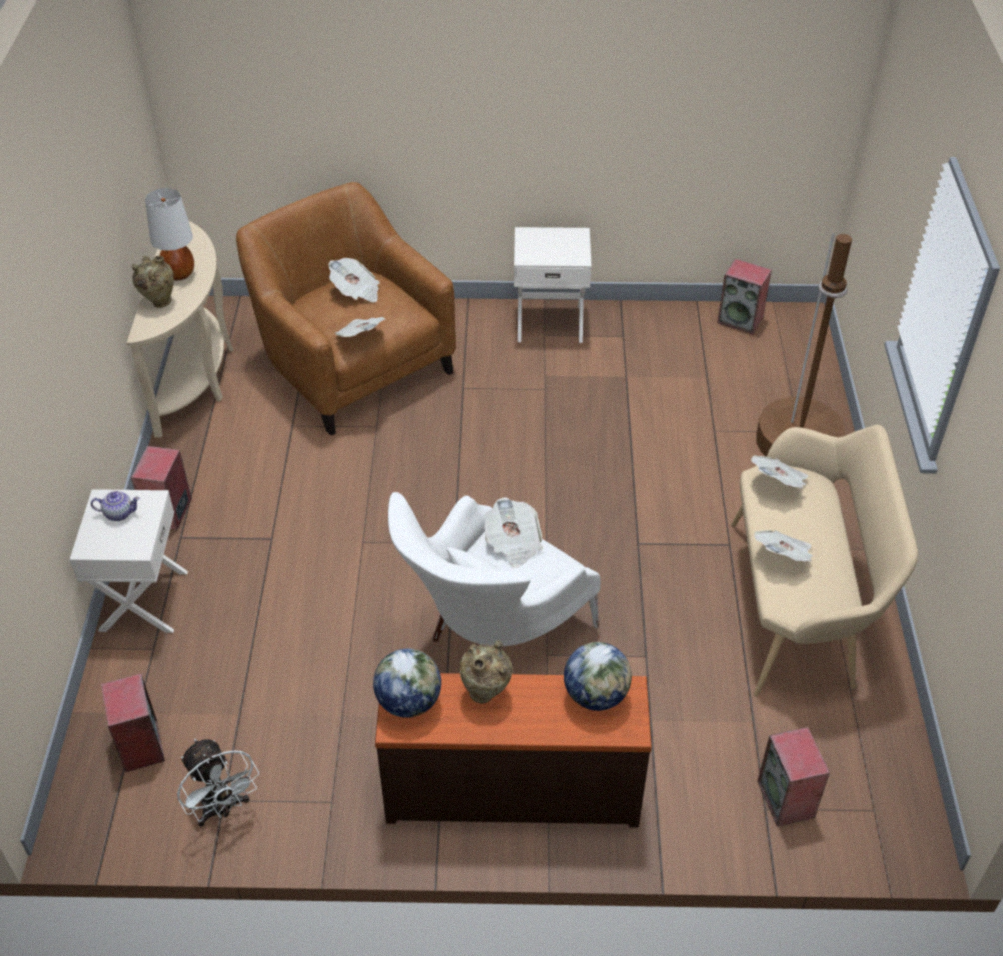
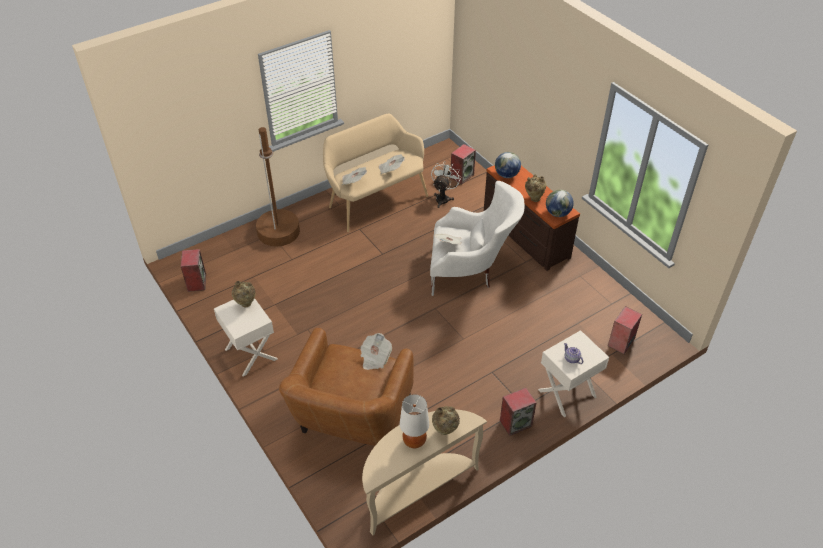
camera: 125 degrees left, 0 degrees up
white fan [177,739,259,827] -> white fan moved to [431,161,462,208]
newspaper [328,258,380,303] -> none
none -> beige vase [232,281,256,307]

